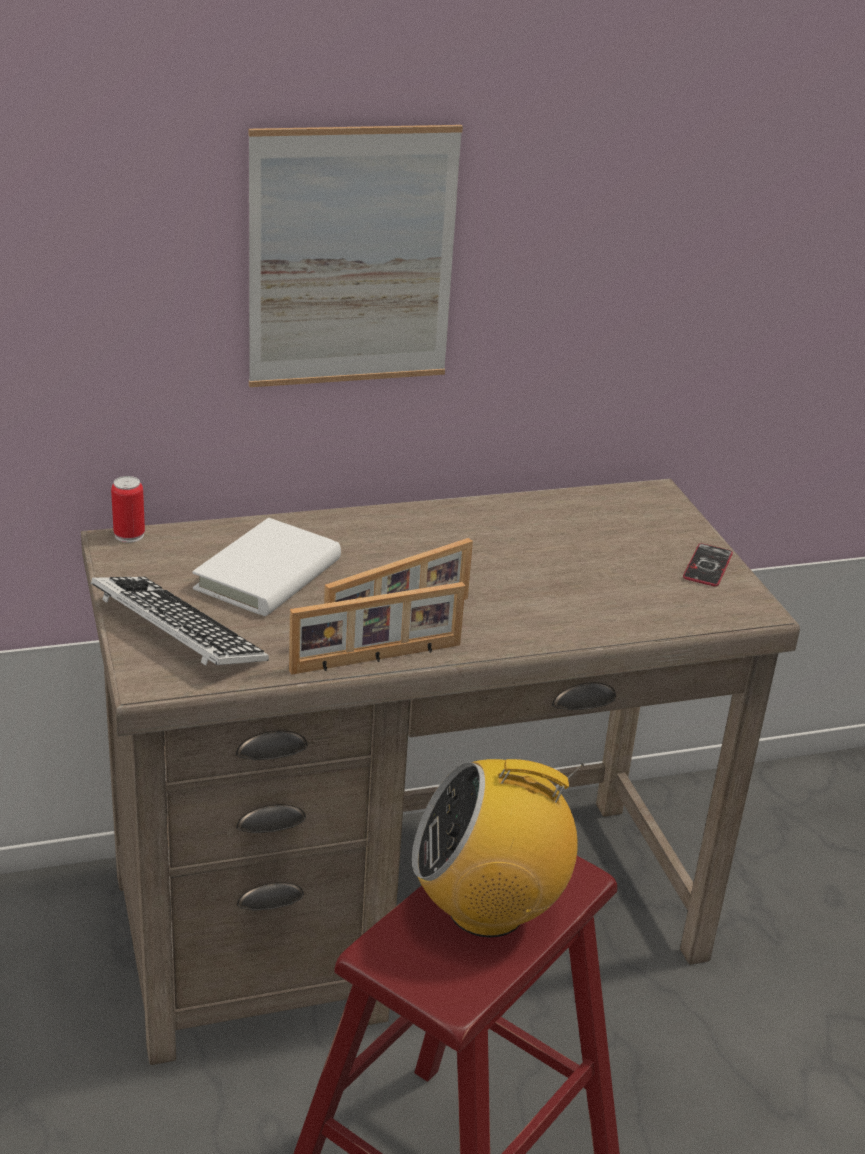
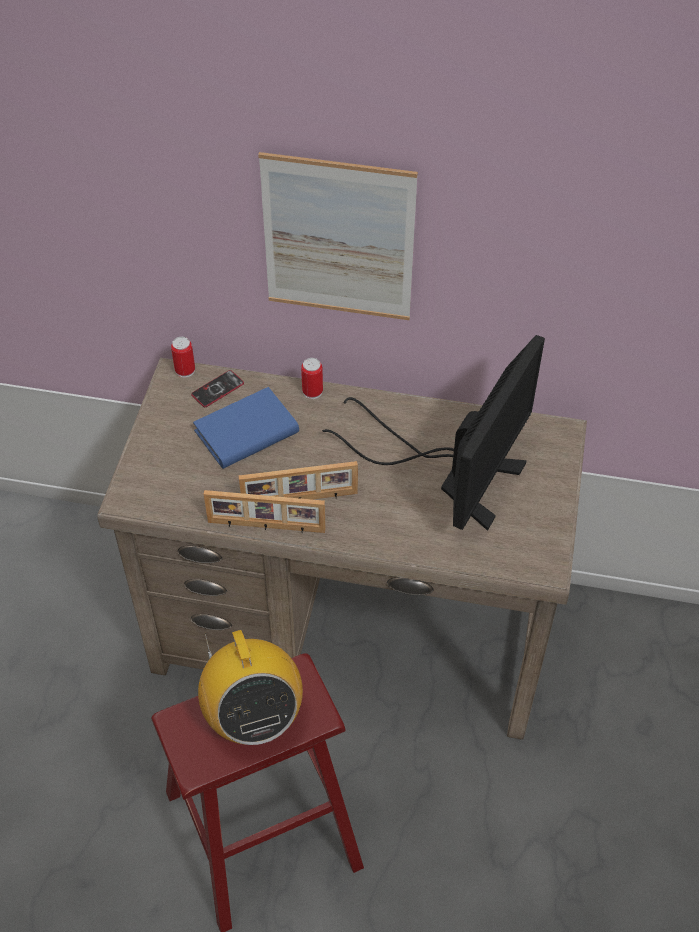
camera: 30 degrees right, 20 degrees up
keyboard [91,577,269,666] -> none
white book [192,518,341,616] -> blue book [193,387,299,469]
radio [412,759,584,938] -> radio turned 135 degrees counterclockwise [198,630,303,745]
phone [683,543,733,587] -> phone moved to [191,370,244,407]
none -> can [301,358,323,399]
none -> monitor [322,335,545,530]

